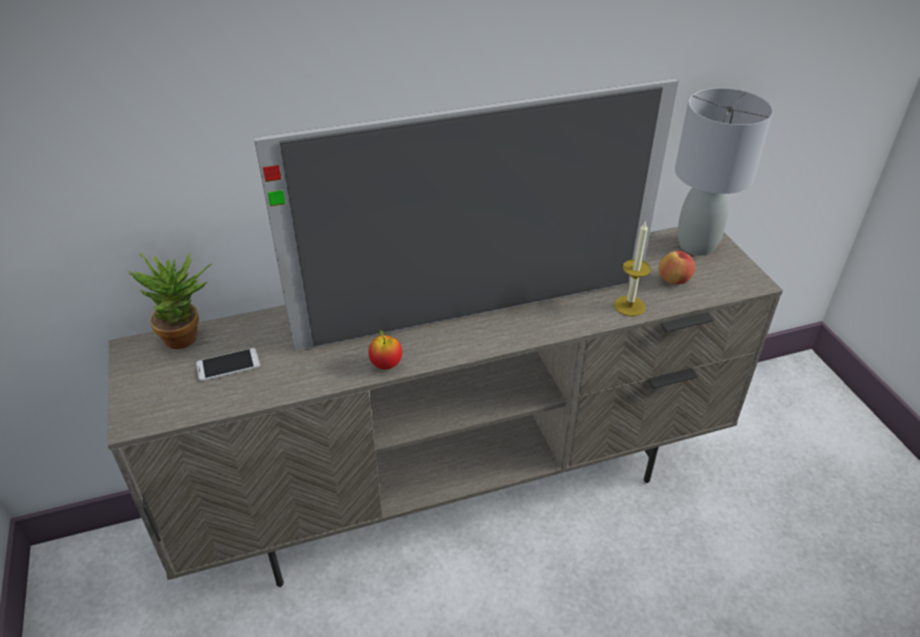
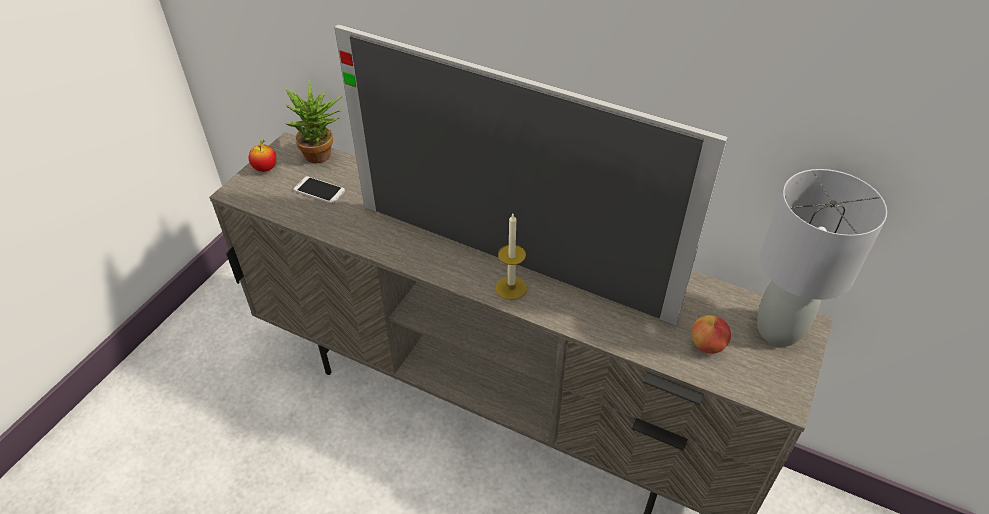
camera: 45 degrees right, 5 degrees up
apple [368,330,402,370] -> apple moved to [249,140,276,172]
candle [614,221,651,316] -> candle moved to [496,214,527,300]

